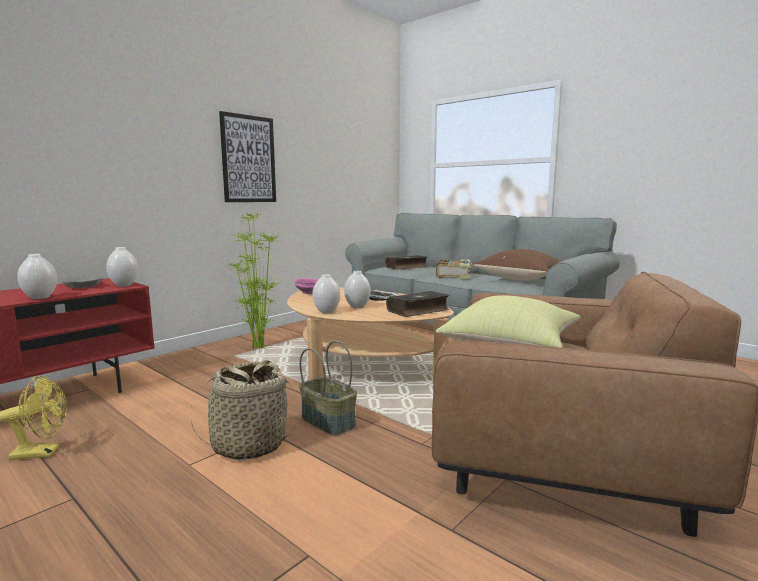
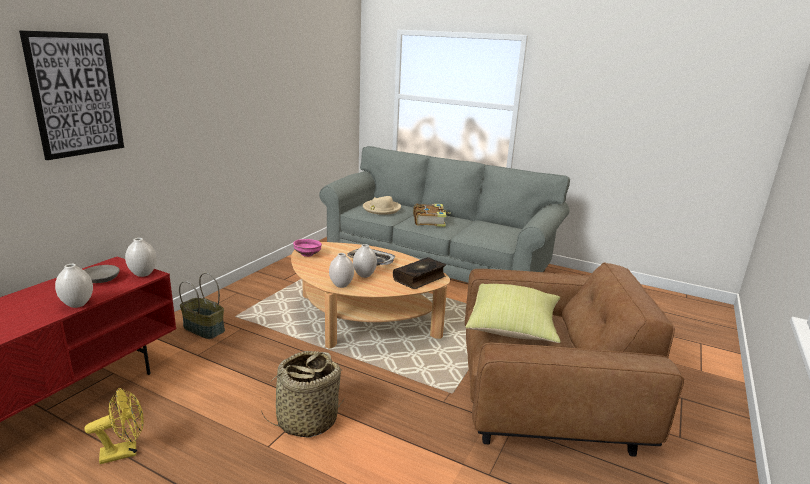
camera: 15 degrees left, 10 degrees up
picture [219,111,276,202] -> picture moved to [19,30,124,160]
potted plant [228,213,283,349] -> none
basket [299,341,357,436] -> basket moved to [179,273,225,339]
book [385,255,427,270] -> beige hat [363,196,401,215]
brown pillow [474,249,562,281] -> none

